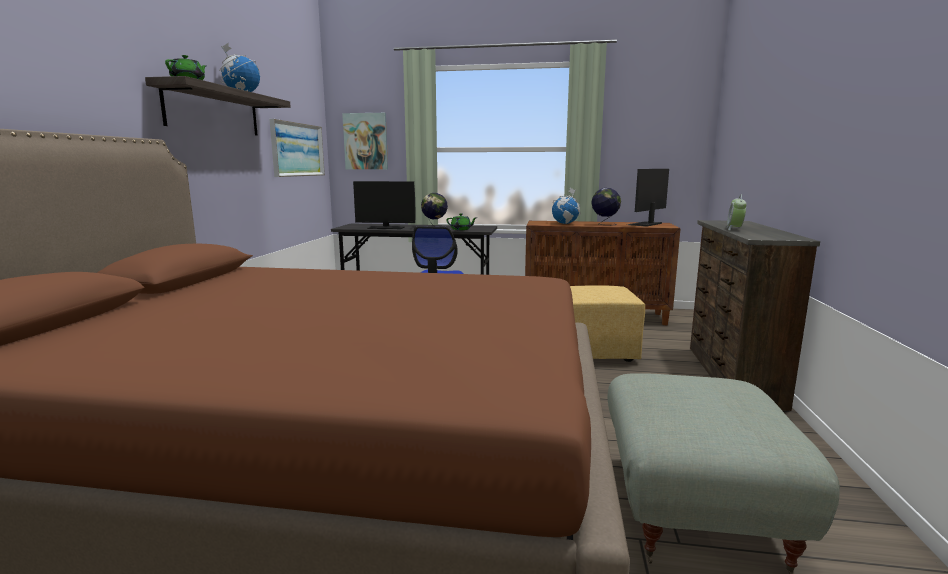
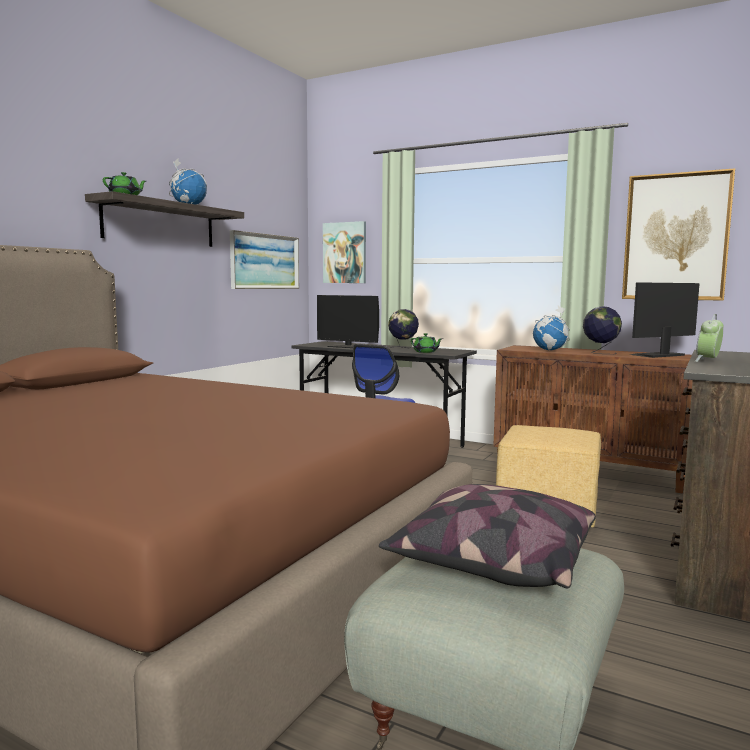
camera: 20 degrees right, 5 degrees down
none -> pillow [379,484,596,588]
none -> picture [622,168,735,301]

